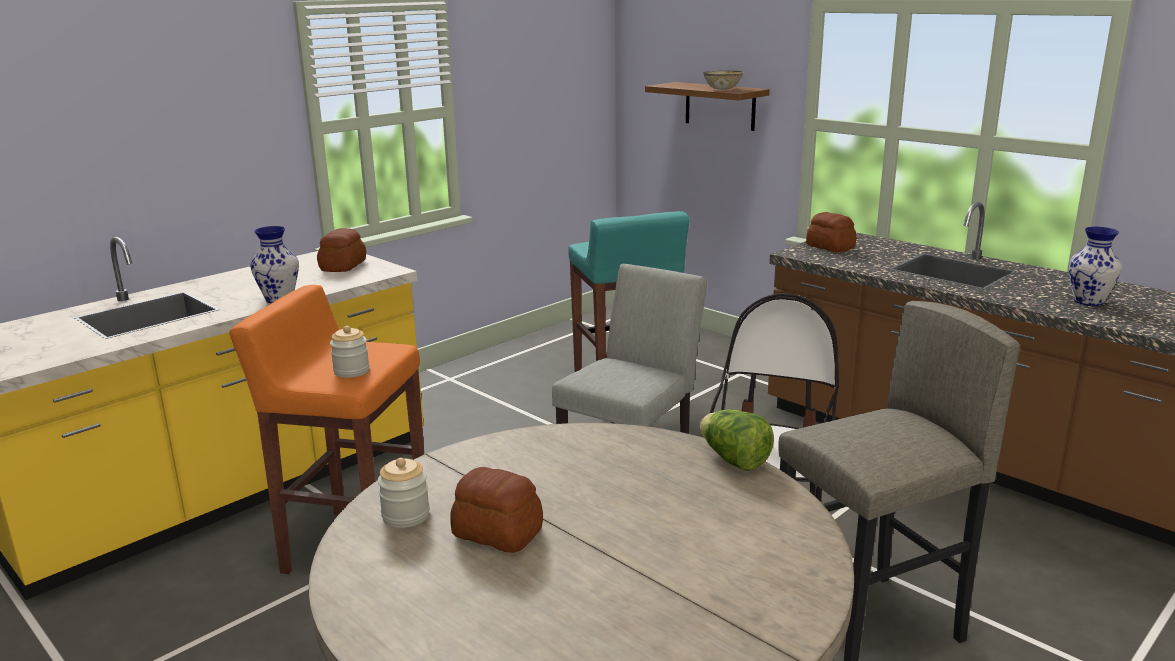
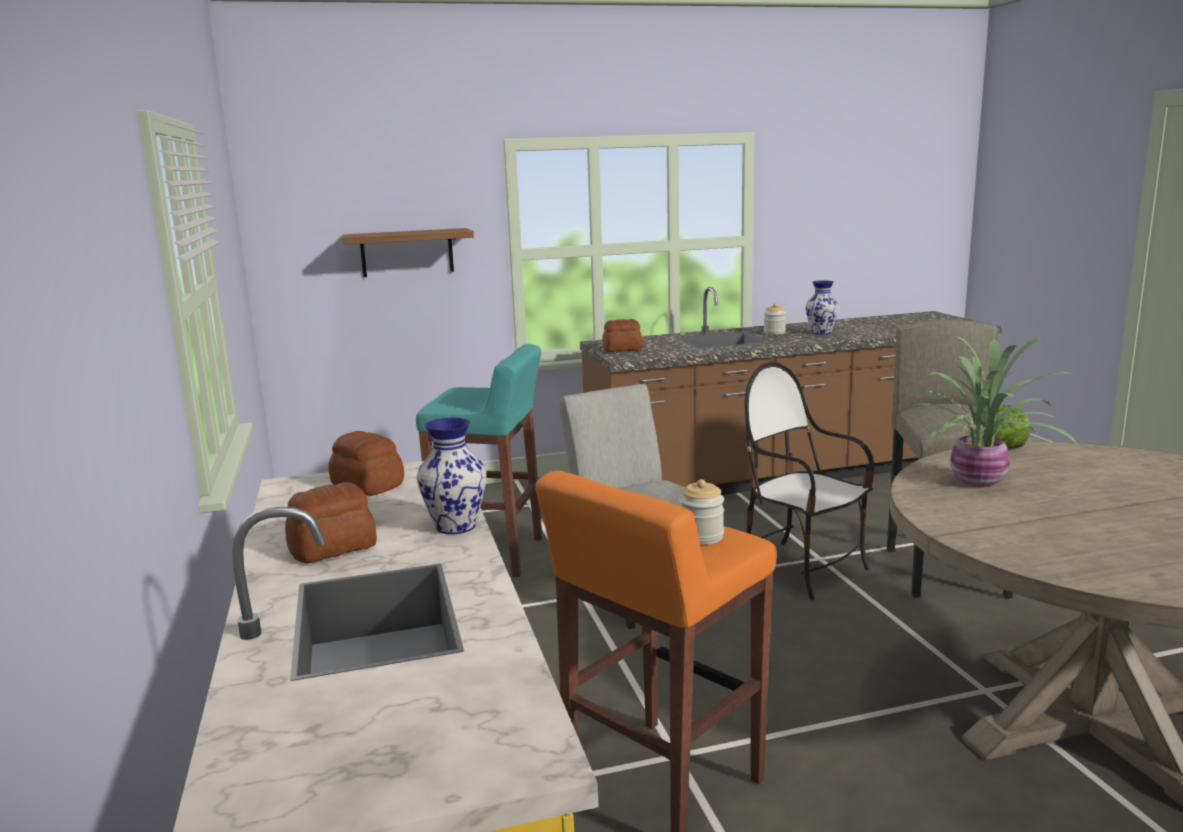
camera: 60 degrees left, 5 degrees down
jar [377,458,430,528] -> jar moved to [764,303,786,335]
bread [450,467,543,553] -> bread moved to [285,482,377,564]
bowl [703,70,743,90] -> none
none -> potted plant [913,336,1076,487]

